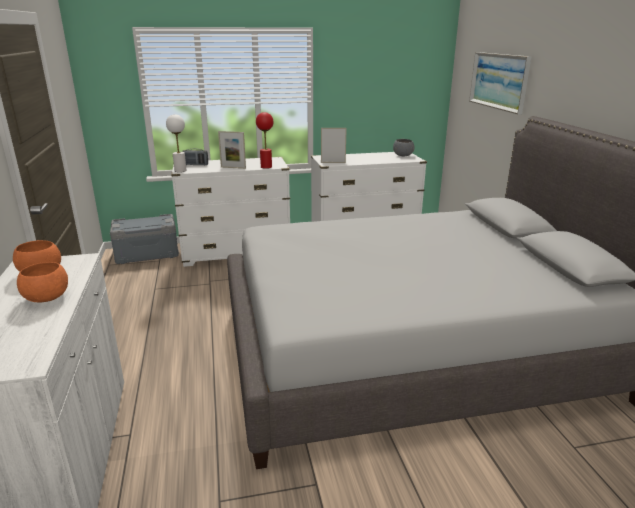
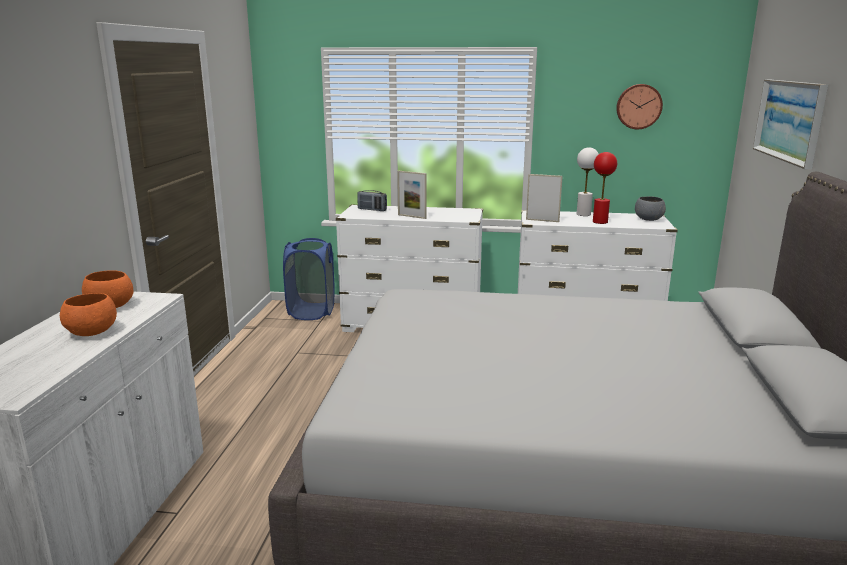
camera: 20 degrees right, 5 degrees down
grey storage box [110,214,179,264] -> blue laundry basket [283,238,335,320]
white table lamp [166,114,187,172] -> white table lamp moved to [577,147,599,216]
red table lamp [256,112,273,169] -> red table lamp moved to [593,152,617,224]
none -> wall clock [616,84,663,129]

